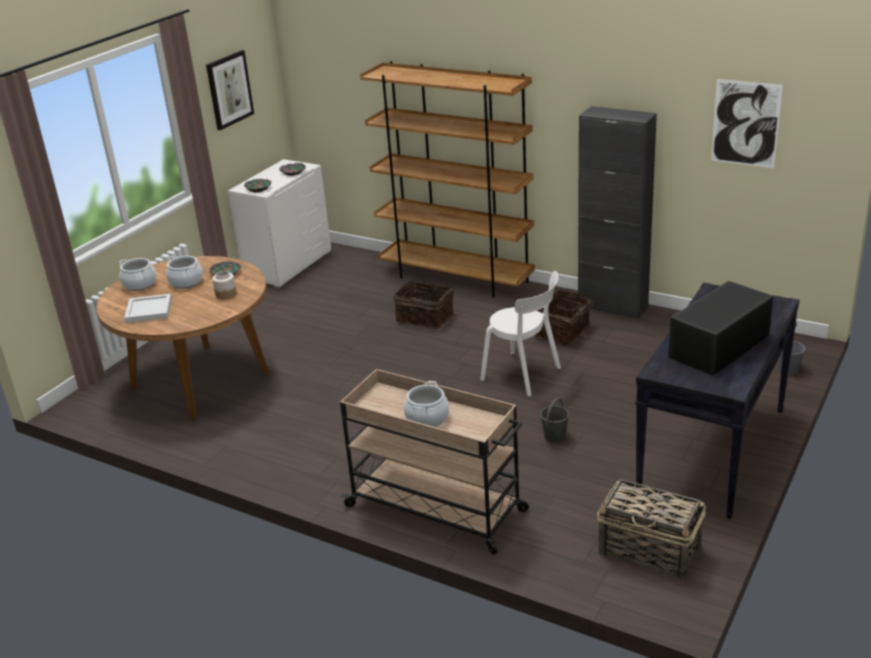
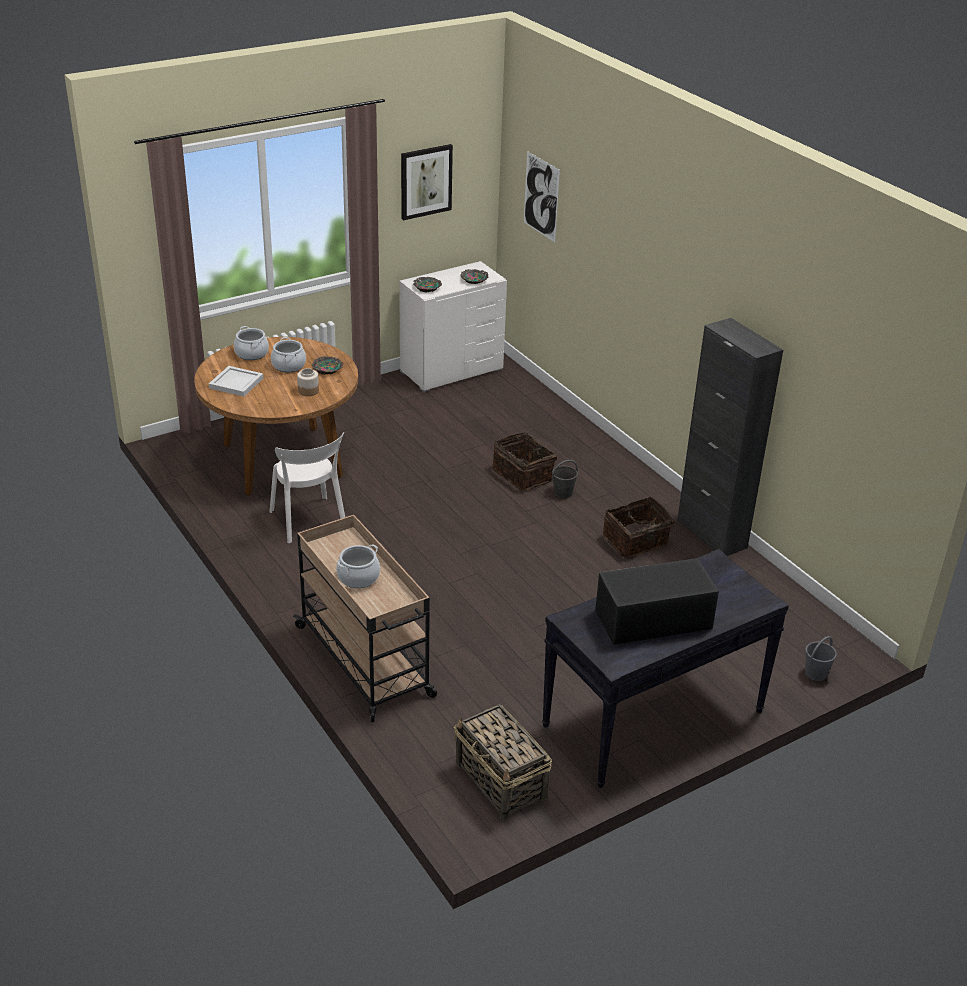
camera: 25 degrees right, 5 degrees up
brown bookcase [360,61,535,298] -> none
white chair [480,271,561,396] -> white chair moved to [269,432,345,543]
grey bucket [540,398,569,443] -> grey bucket moved to [552,460,578,498]
picture [711,79,783,168] -> picture moved to [524,151,560,242]

